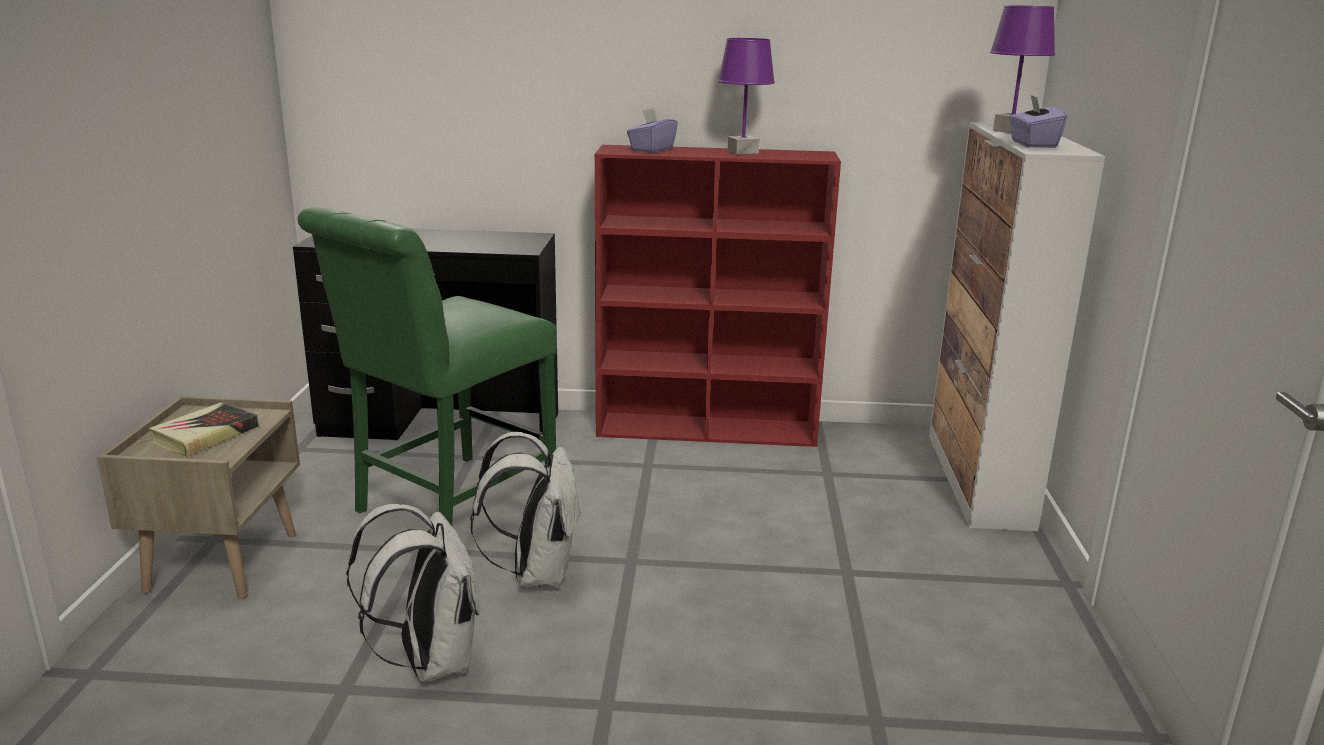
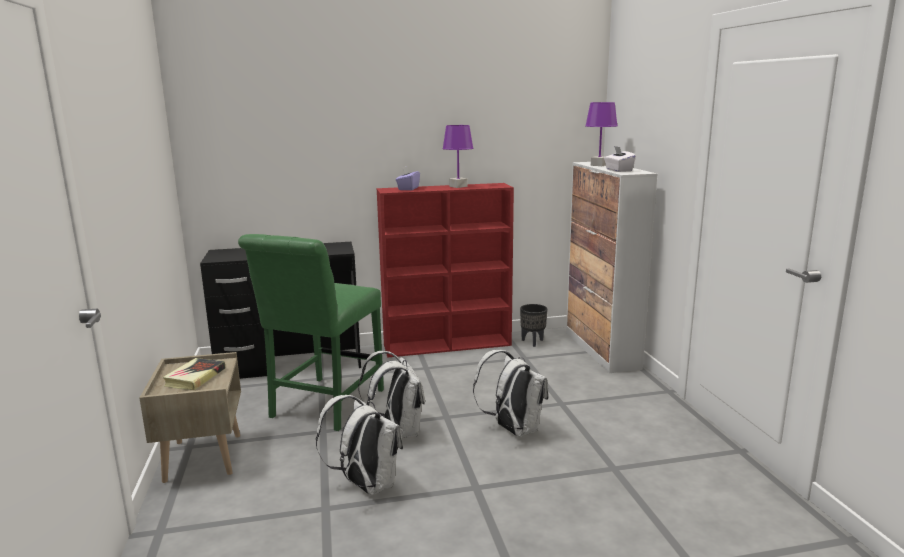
camera: 15 degrees left, 5 degrees down
purple tissue box [1009,94,1067,148] -> white tissue box [604,146,636,172]
none -> white backpack [473,350,549,437]
none -> black planter [520,304,548,347]

